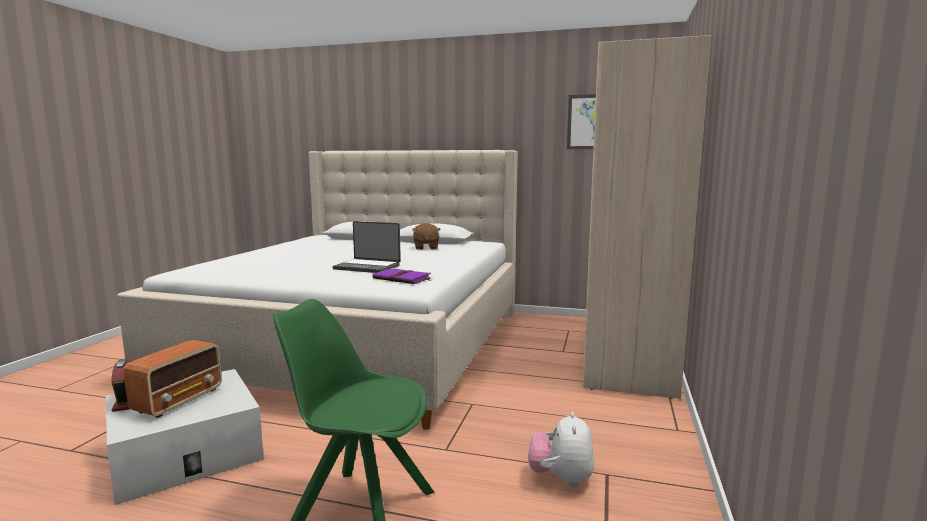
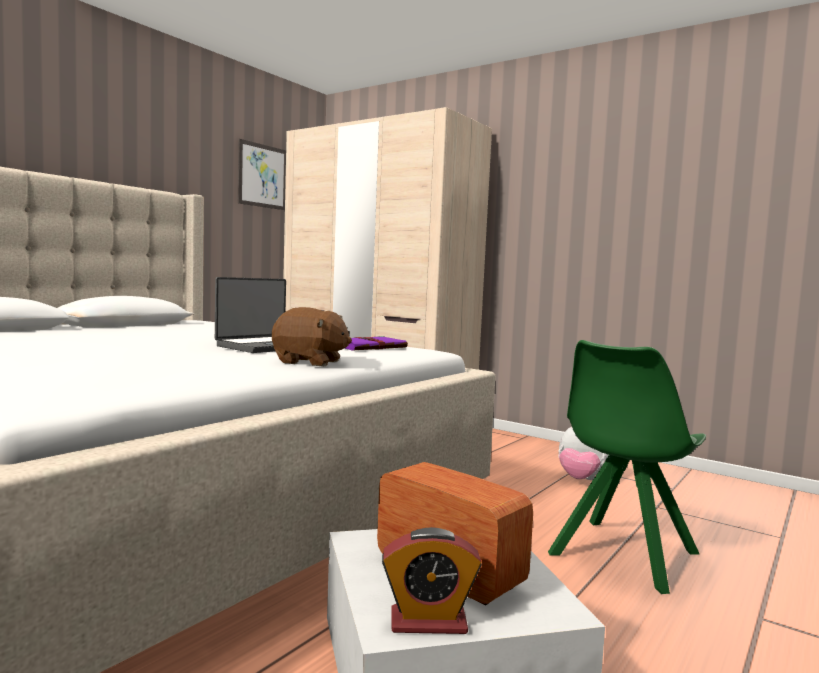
camera: 70 degrees left, 5 degrees down
brown plush toy [412,223,441,250] -> brown plush toy moved to [272,307,352,367]

